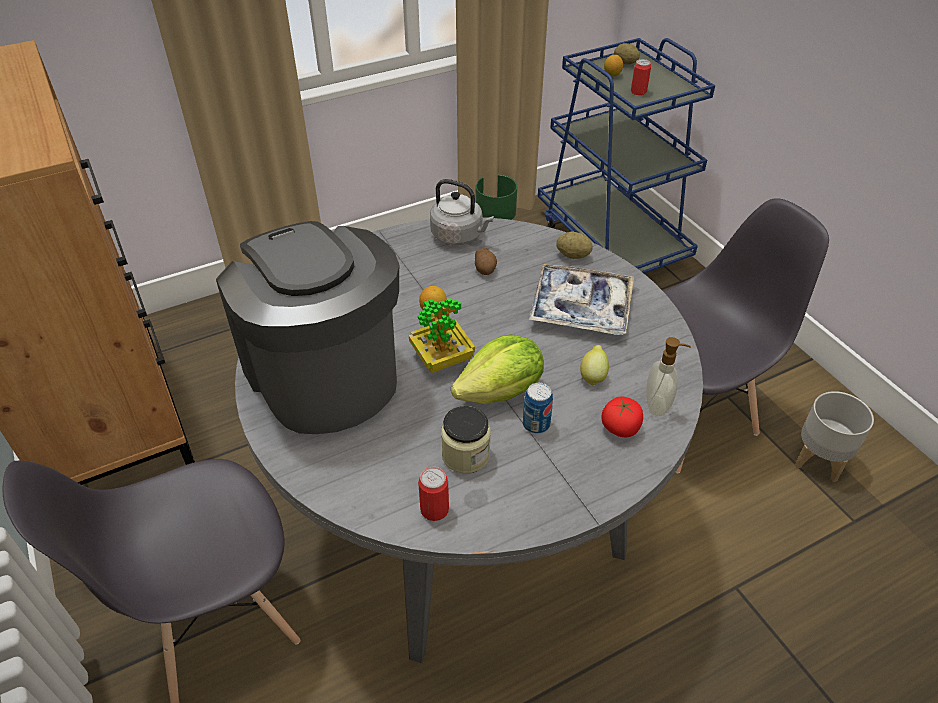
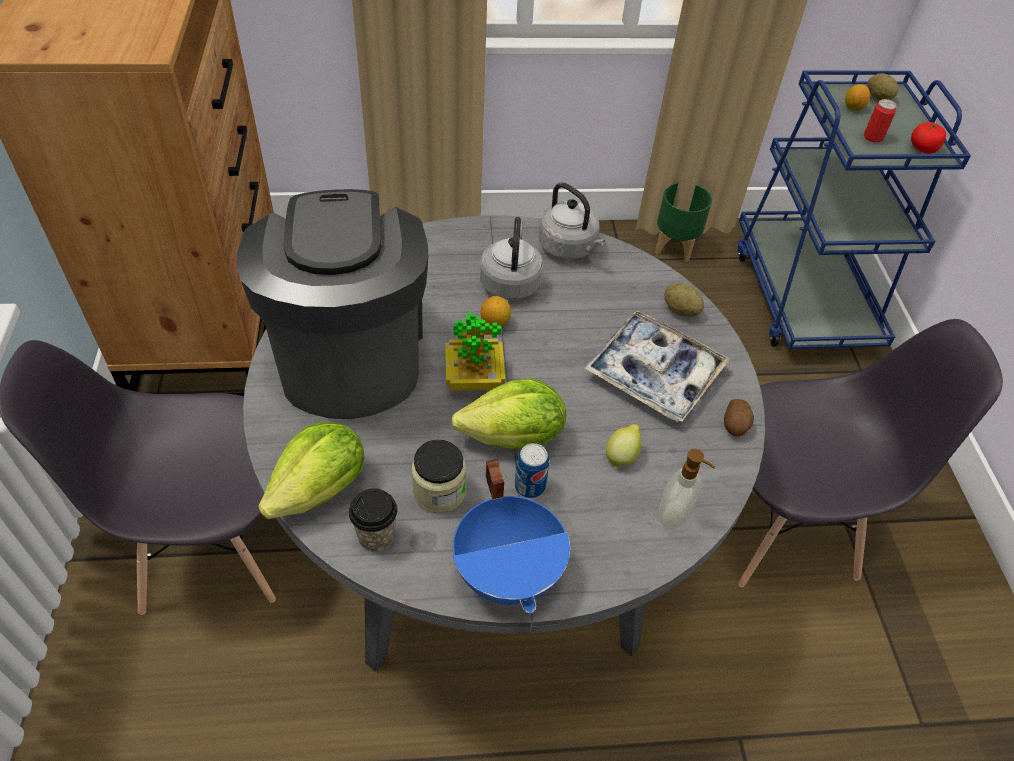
camera: 20 degrees right, 5 degrees up
can [418,467,449,521] -> cup [349,488,397,552]
potato [475,248,497,275] -> potato moved to [724,399,754,436]
tomato [601,396,643,437] -> tomato moved to [911,122,946,154]
grey planter [795,391,874,482] -> none
none -> lettuce [258,422,365,519]
none -> blue cooking pot [453,459,570,613]
none -> grey kettle [480,217,543,300]

